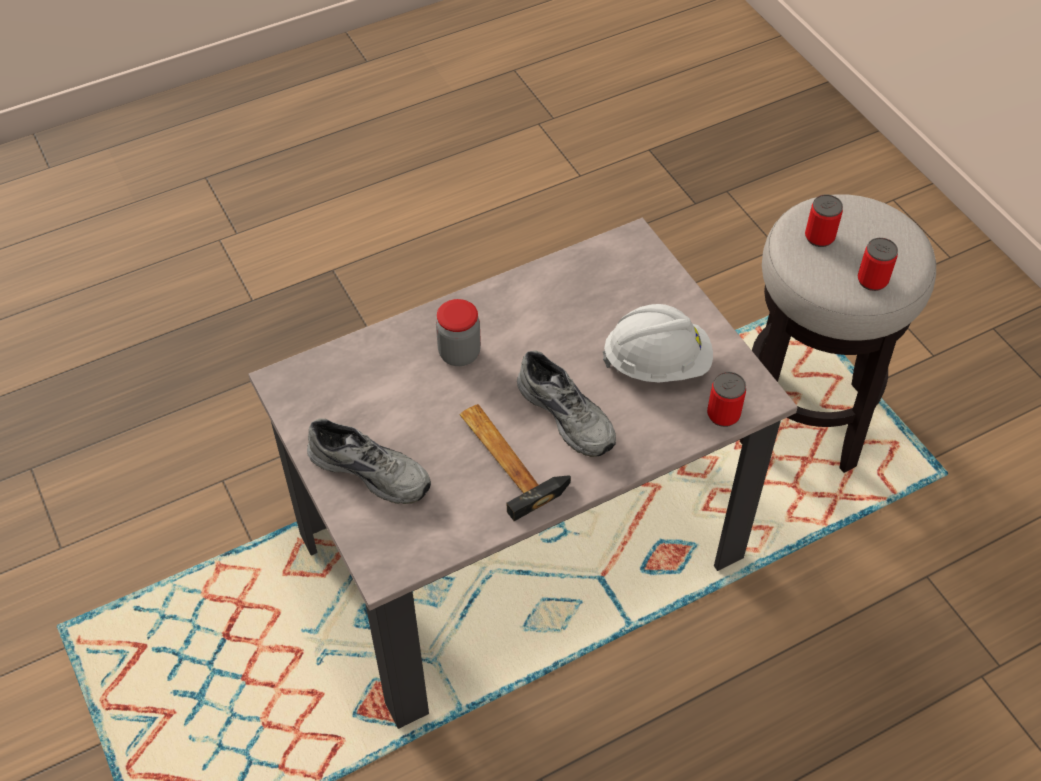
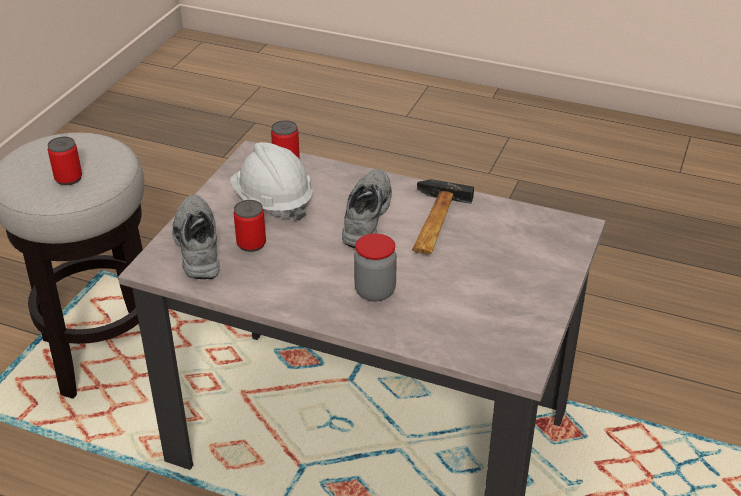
camera: 130 degrees left, 15 degrees down
grey shoe [307,419,431,504] -> grey shoe moved to [172,194,220,279]
can [858,238,898,291] -> can moved to [234,200,266,252]

